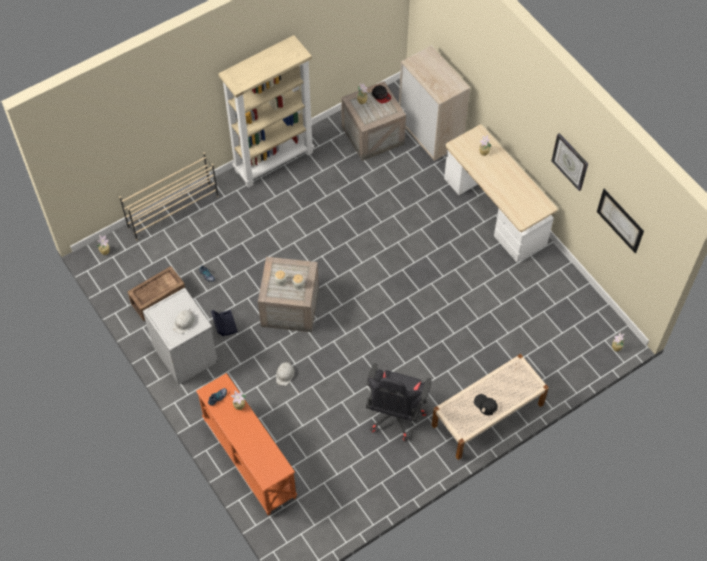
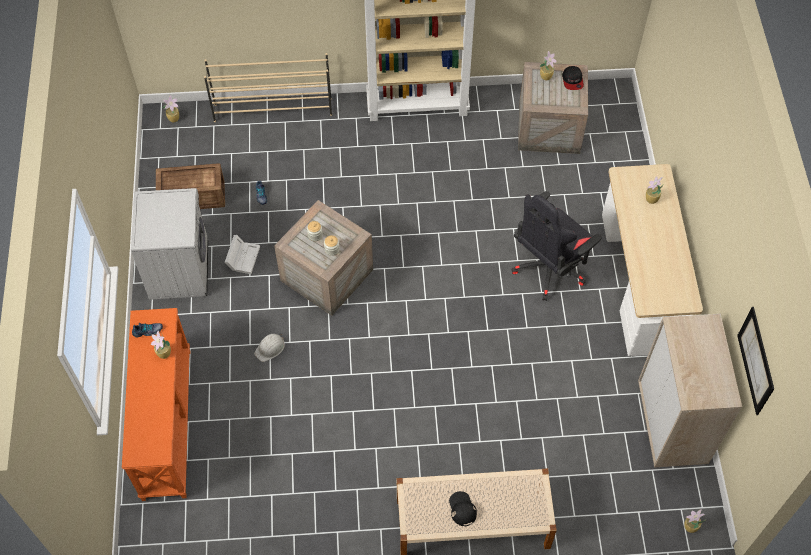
camera: 30 degrees right, 0 degrees up
white hard hat [173,309,195,334] -> none
black storage box [211,310,238,336] -> white storage box [225,235,260,274]
black office chair [366,363,432,442] -> black office chair moved to [511,191,602,301]
beige cabinet [399,46,470,161] -> beige cabinet moved to [638,314,742,467]
wall clock [551,133,588,191] -> none

